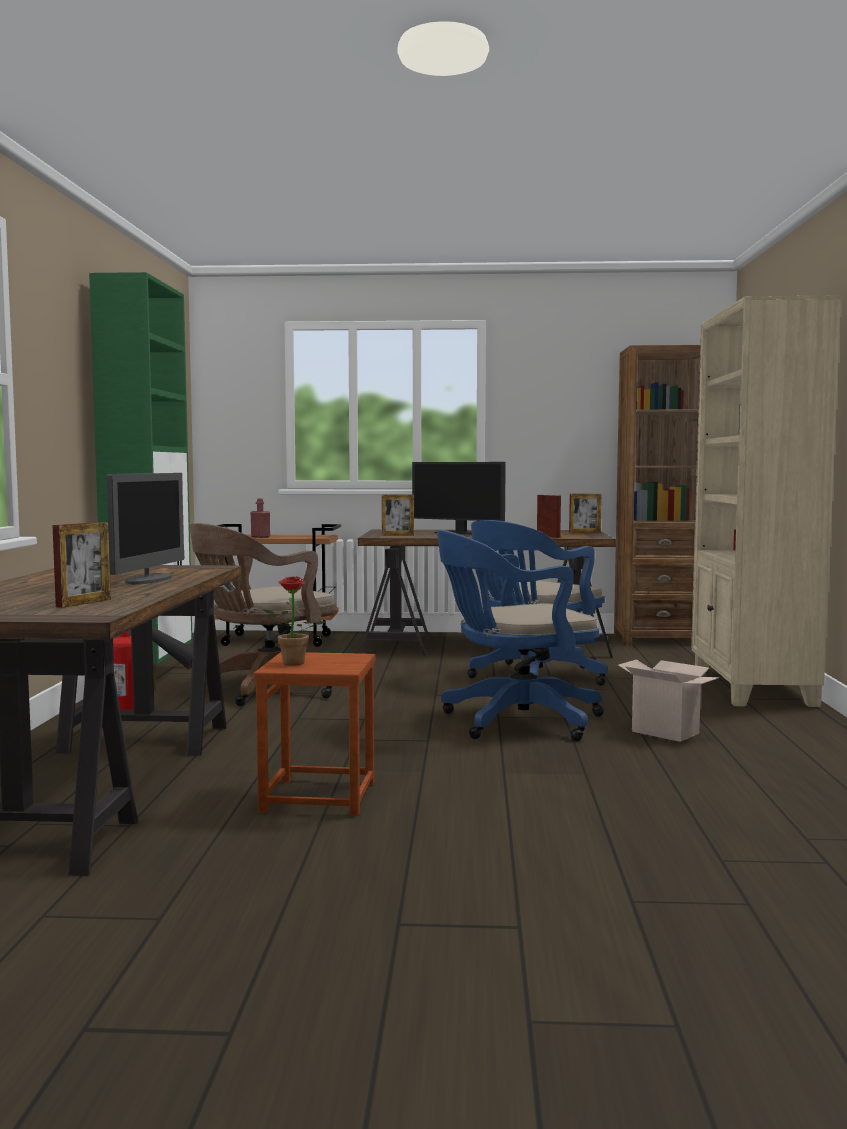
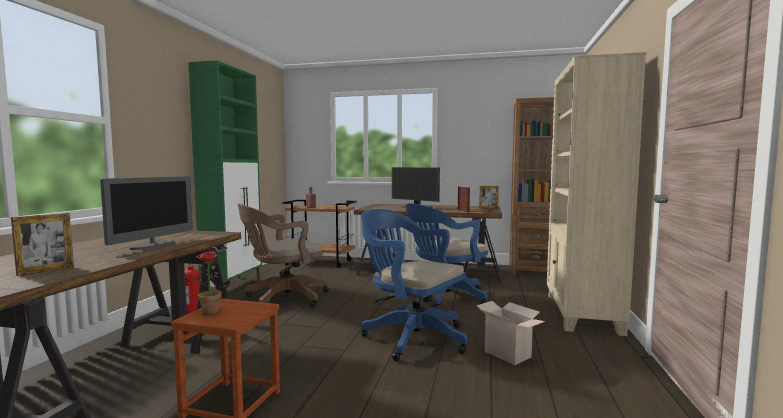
camera: 10 degrees right, 0 degrees up
picture frame [382,495,414,536] -> none
blue office chair [437,530,604,741] -> blue office chair turned 45 degrees clockwise [361,209,468,361]

